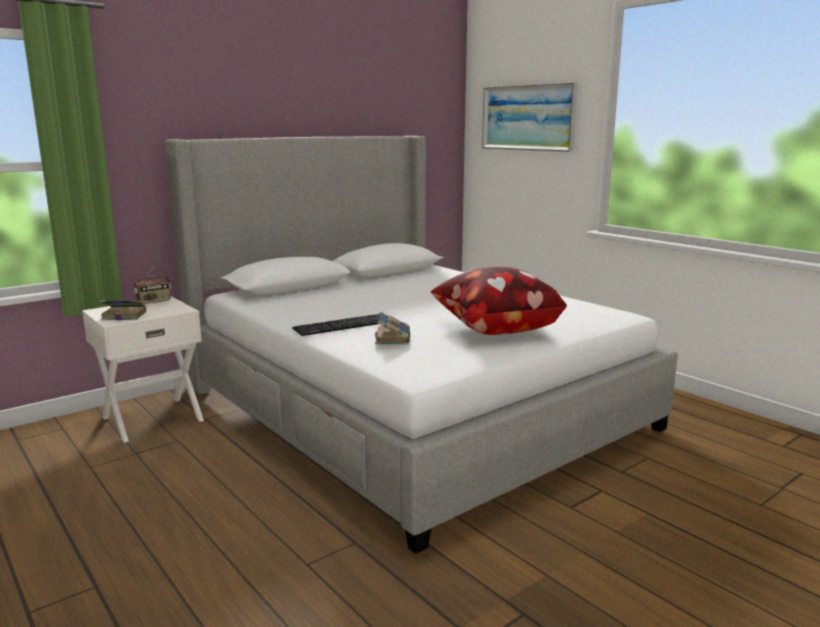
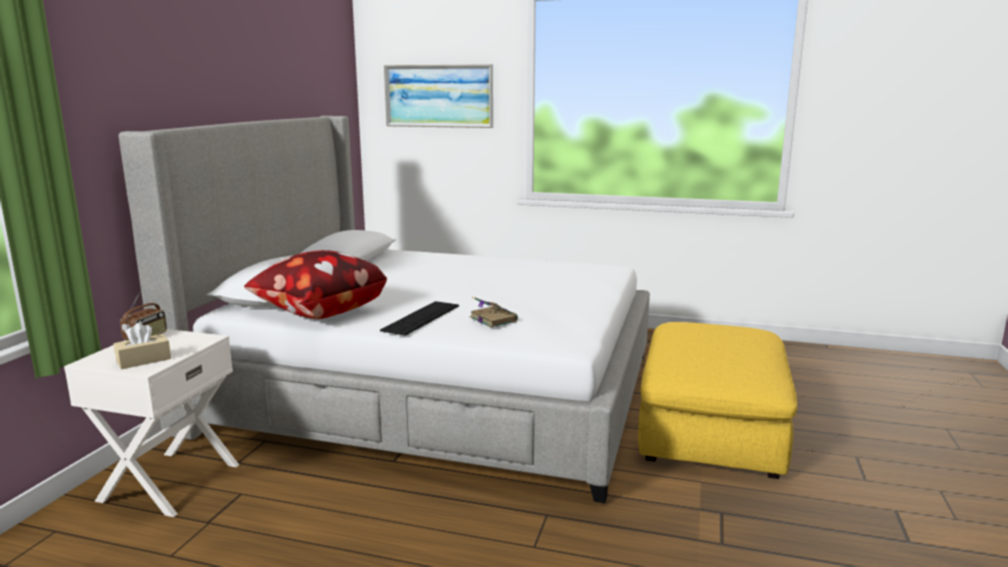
camera: 35 degrees left, 0 degrees up
book [100,300,146,320] -> beige tissue box [114,323,171,369]
pillow [431,267,567,335] -> pillow moved to [244,250,387,319]
none -> yellow ottoman [638,322,797,479]

